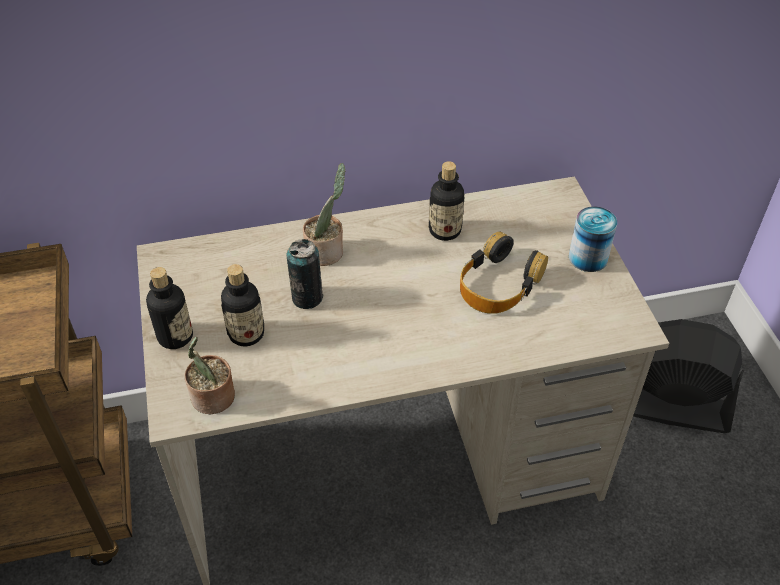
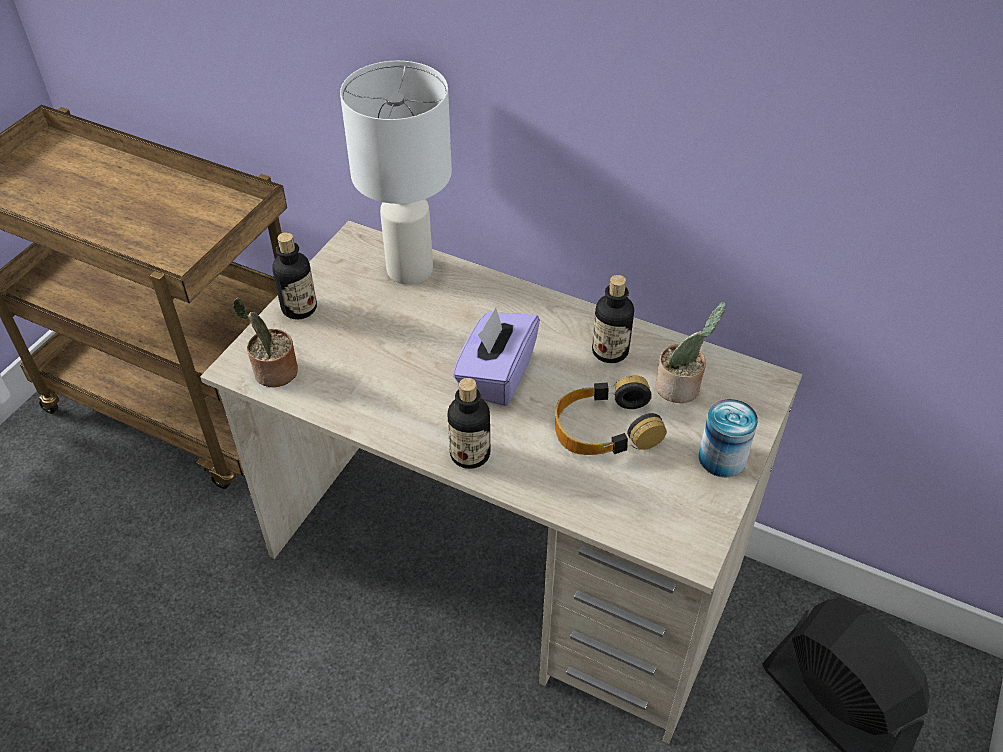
camera: 40 degrees right, 0 degrees up
bottle [221,264,264,346] -> bottle moved to [447,378,490,469]
can [286,239,323,309] -> none
potted plant [303,163,345,266] -> potted plant moved to [656,302,726,403]
none -> white table lamp [340,61,452,285]
none -> purple tissue box [453,307,540,406]

